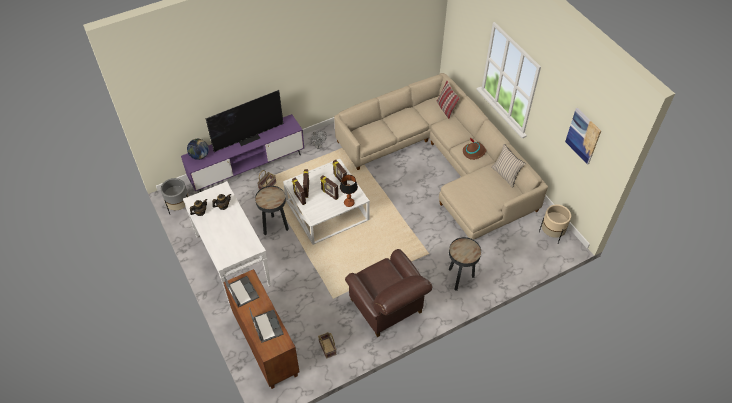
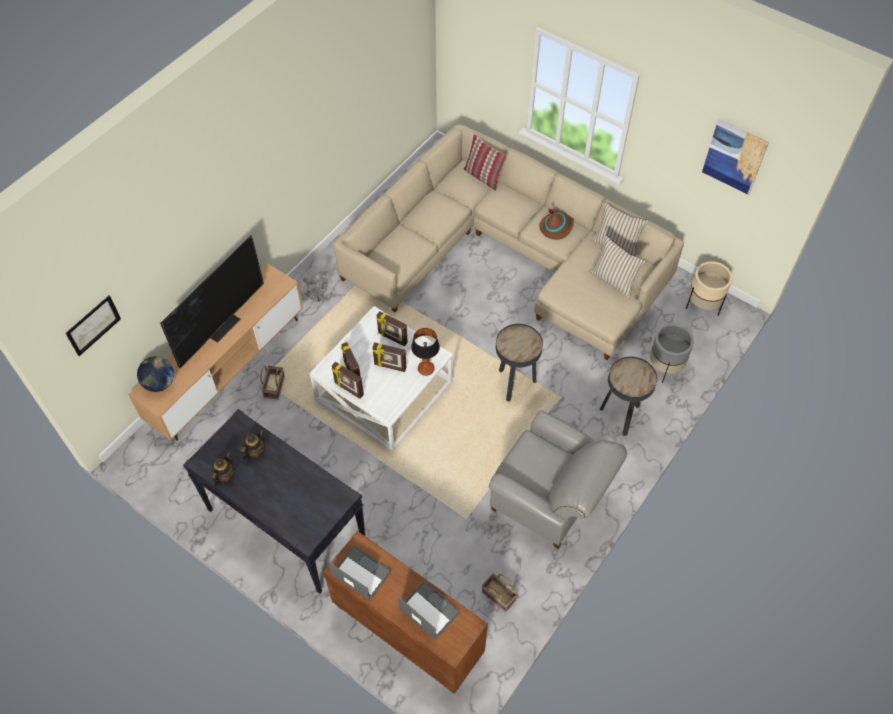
camera: 25 degrees left, 5 degrees up
grey planter [161,178,189,214] -> grey planter moved to [650,324,694,383]
purple tv stand [181,114,304,192] -> brown tv stand [128,263,303,441]
white console table [183,181,271,304] -> black console table [183,409,365,594]
black side table [255,186,289,235] -> black side table moved to [496,324,543,402]
brown armchair [345,249,432,337] -> grey armchair [488,410,628,549]
none -> picture [66,296,121,356]
none -> beige pillow [589,235,646,299]

